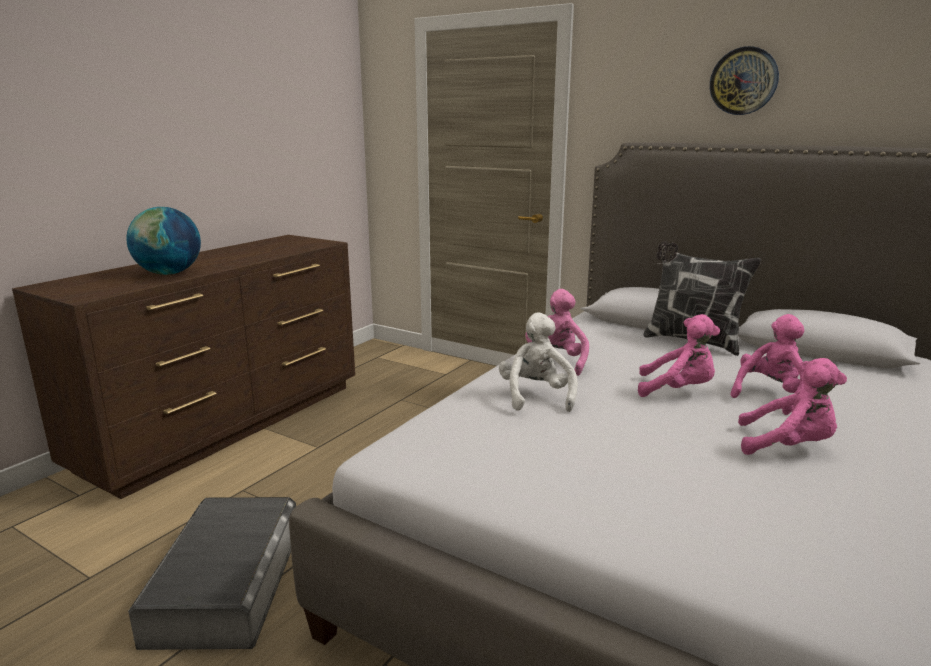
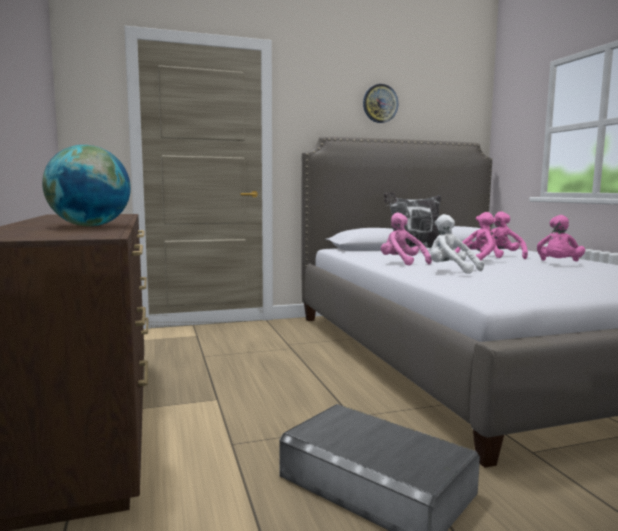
camera: 50 degrees left, 10 degrees down
pink plush toy [738,358,847,455] -> pink plush toy turned 150 degrees clockwise [537,215,585,261]

